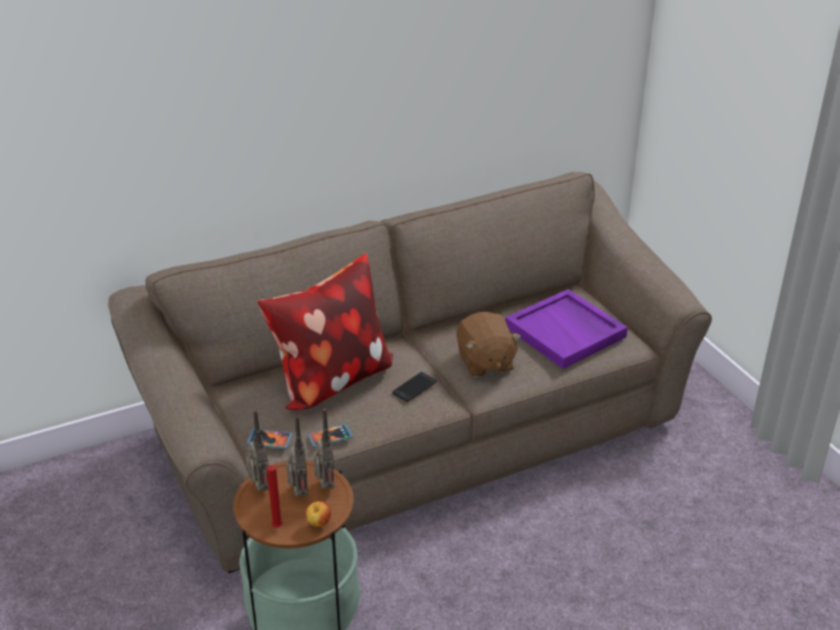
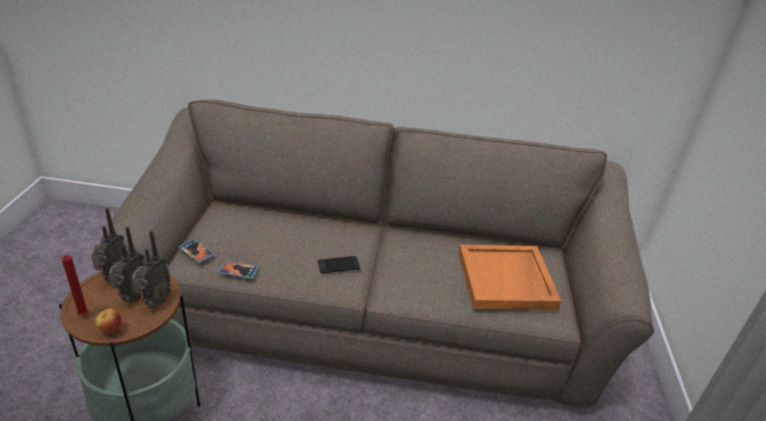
camera: 30 degrees right, 0 degrees up
pillow [257,253,393,410] -> none
brown plush toy [456,312,521,378] -> none
purple tray [505,289,628,369] -> orange tray [459,244,561,310]

